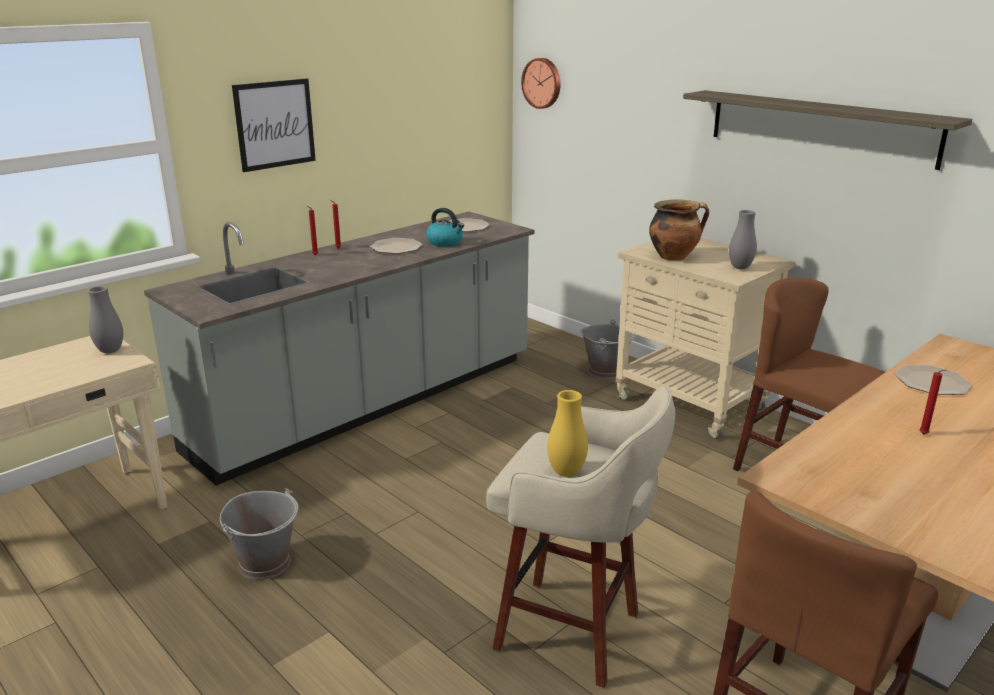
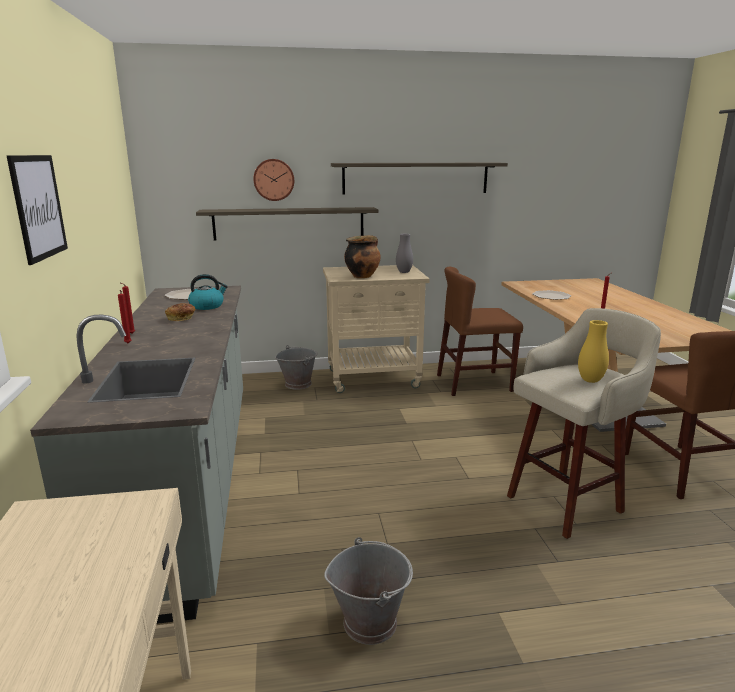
camera: 55 degrees left, 5 degrees down
grey vase [88,286,123,353] -> none
plate [370,238,422,254] -> bread [165,303,196,321]
wall clock [521,58,561,109] -> wall clock moved to [253,159,294,201]
none -> shelf [196,207,378,241]

